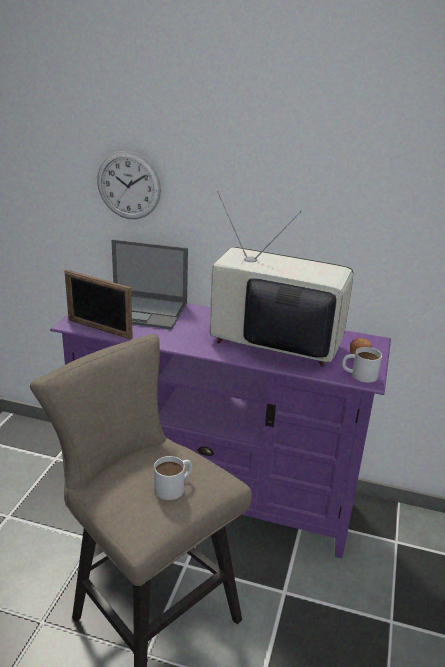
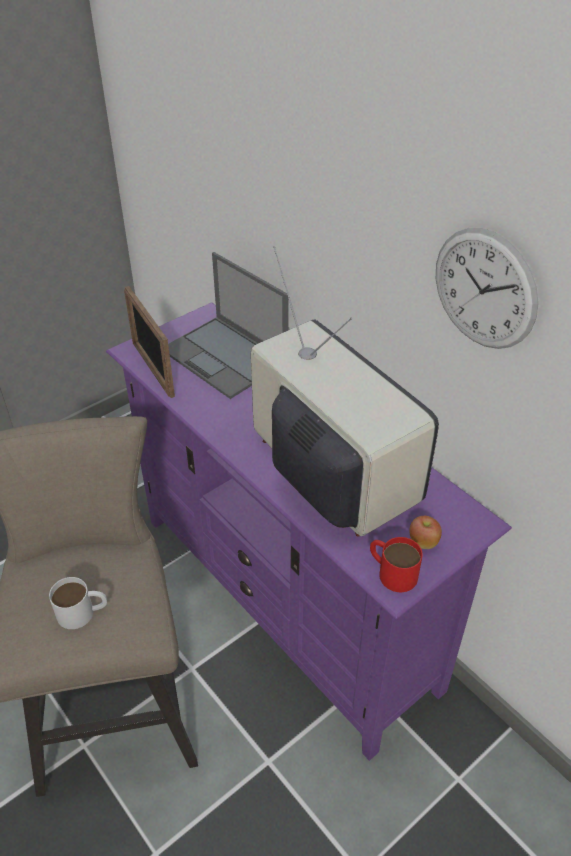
camera: 35 degrees right, 15 degrees up
wall clock [97,151,161,219] -> wall clock moved to [436,228,539,349]
white mug [342,347,382,383] -> red mug [370,537,423,592]

